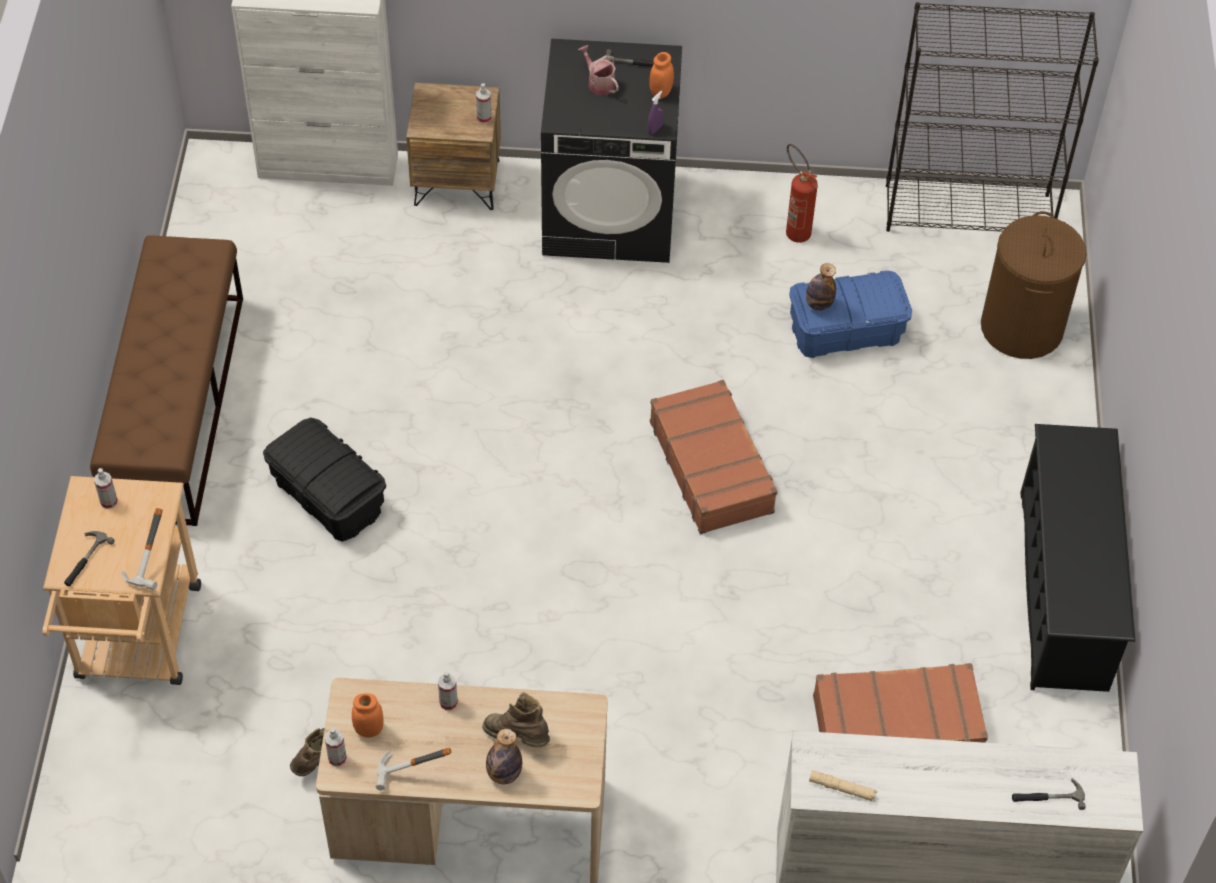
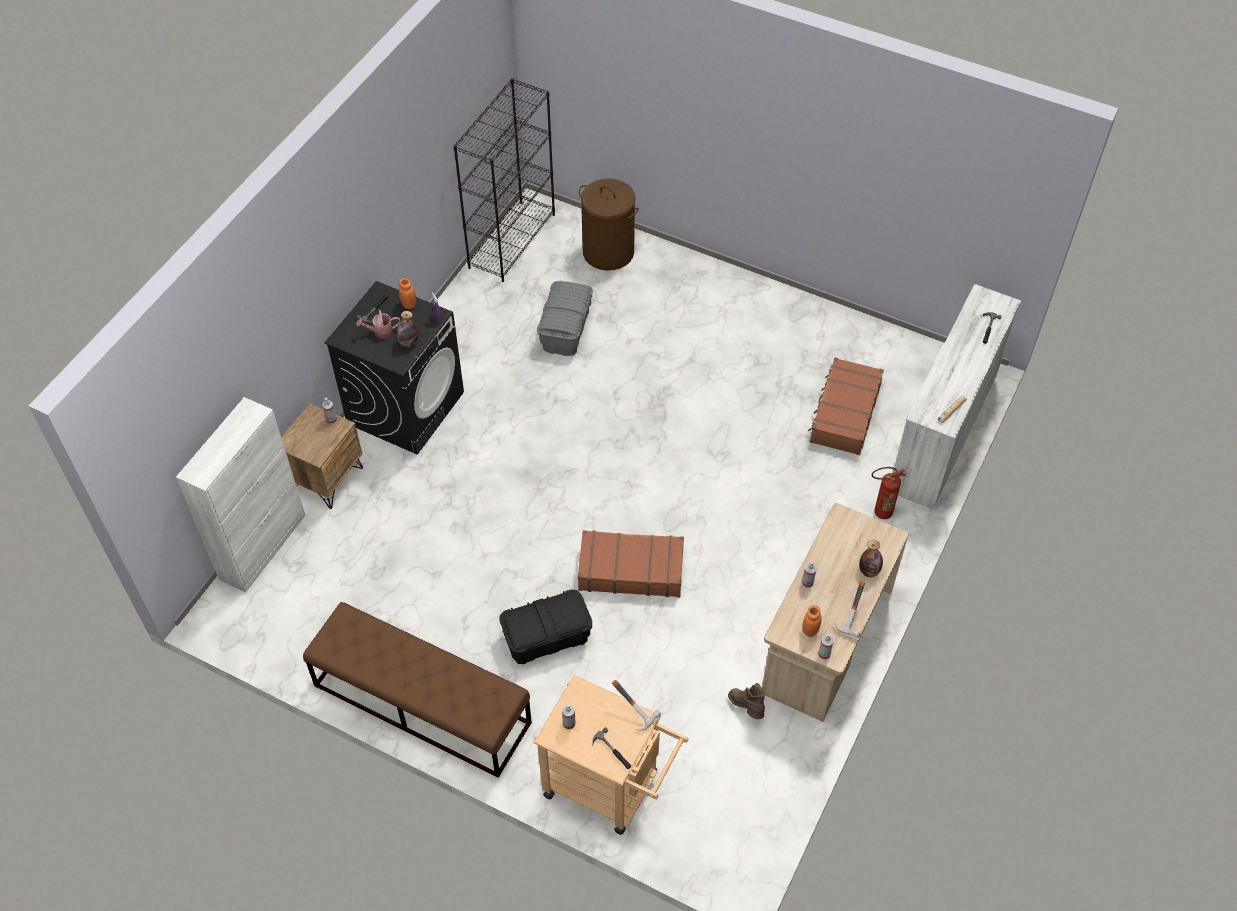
camera: 65 degrees left, 0 degrees up
brown boot [482,692,550,747] -> none
brown suitcase [650,380,777,534] -> brown suitcase moved to [578,530,684,597]
fire extinguisher [786,144,818,243] -> fire extinguisher moved to [872,467,905,519]
blue storage box [789,270,912,358] -> grey storage box [537,281,593,356]
bottle [806,263,836,311] -> bottle moved to [397,311,418,347]
black shoe rack [1020,424,1135,692] -> none

